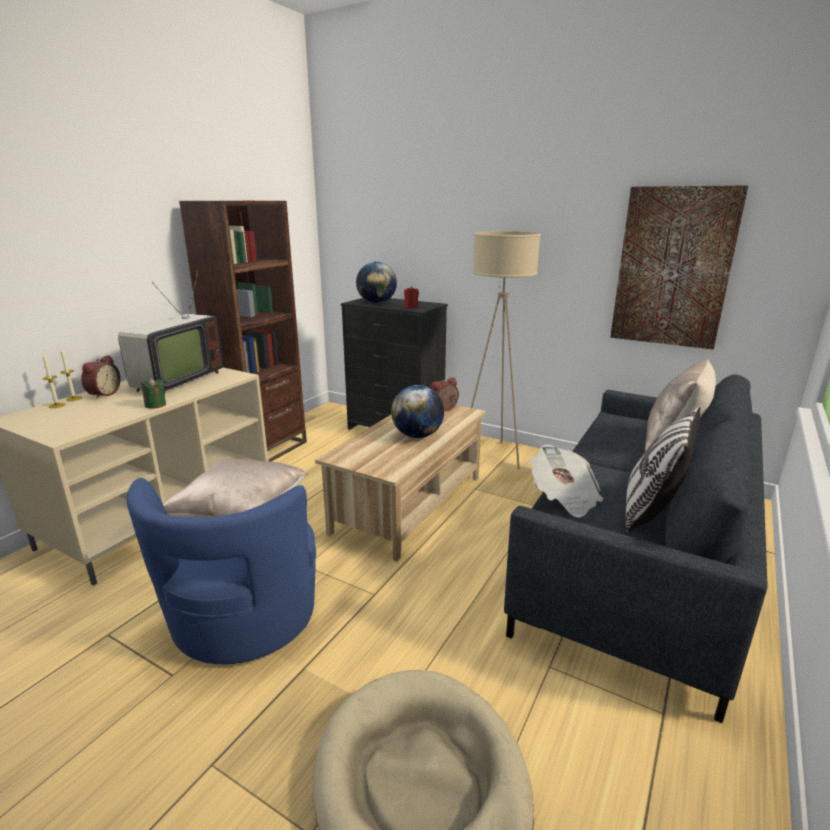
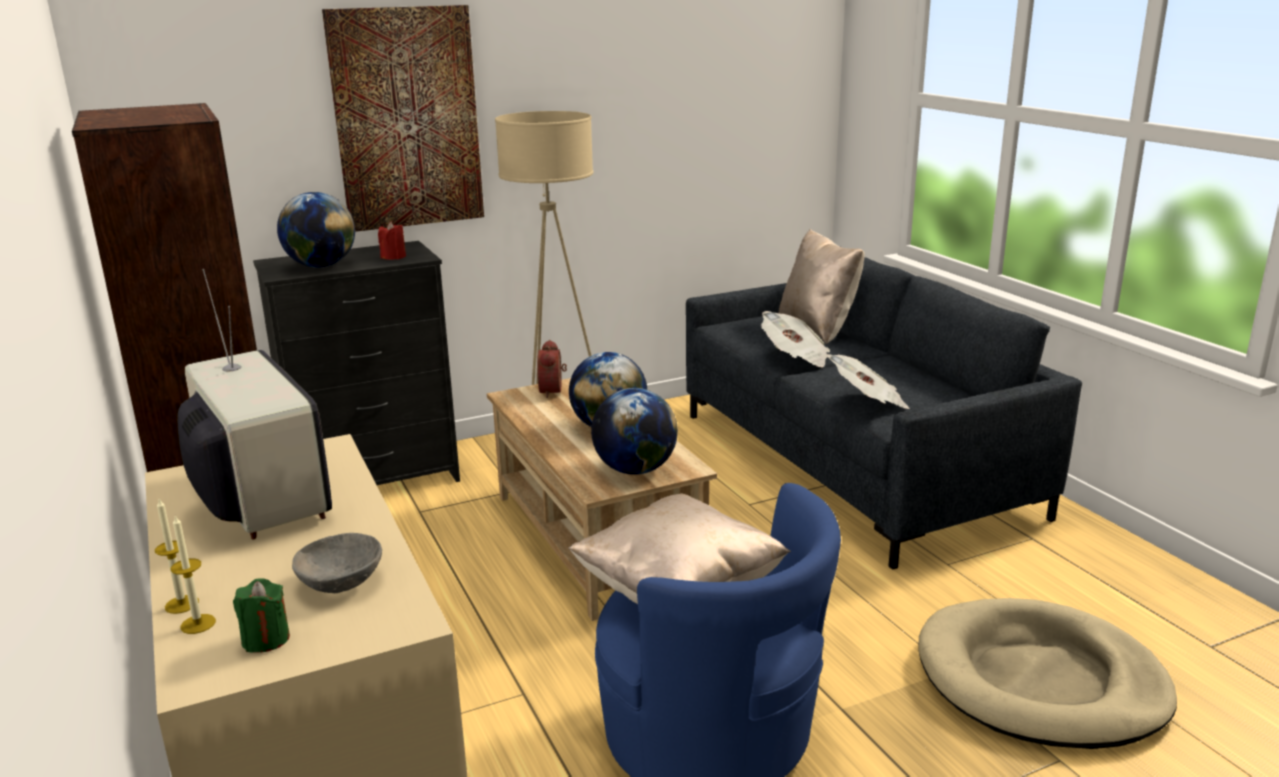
camera: 55 degrees left, 0 degrees up
alarm clock [81,355,121,399] -> none
green candle [141,378,166,409] -> green candle moved to [233,578,290,653]
picture [610,185,748,350] -> picture moved to [322,5,484,232]
pillow [625,407,700,532] -> none
none -> grey bowl [292,533,382,593]
none -> globe [591,388,678,475]
none -> newspaper [761,311,830,367]

